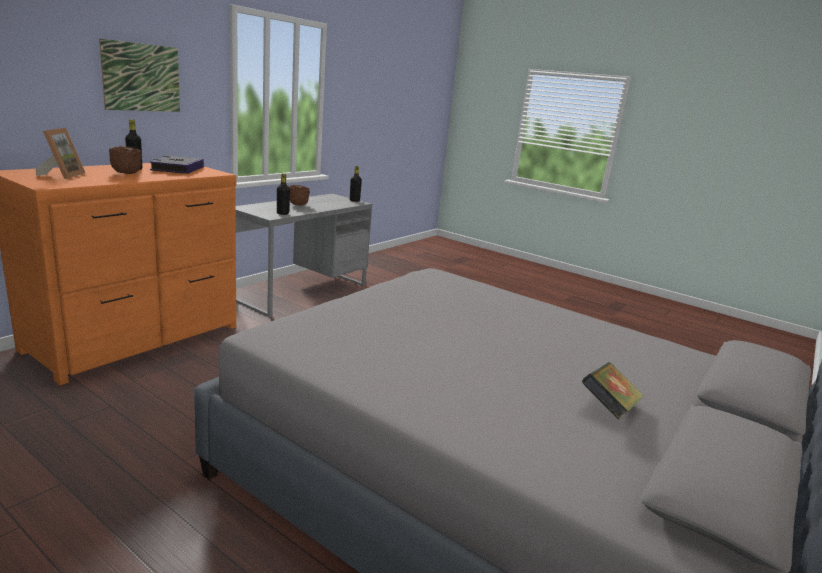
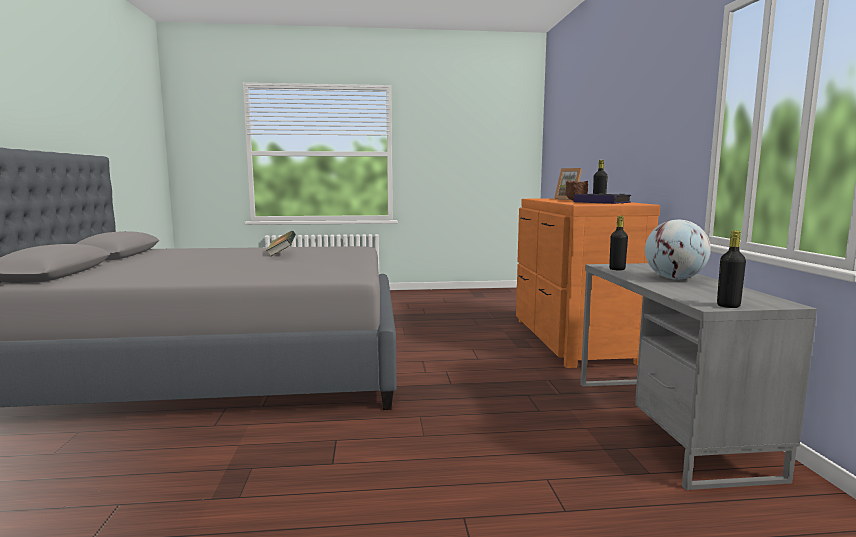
camera: 140 degrees right, 10 degrees down
picture [99,38,180,112] -> none
brown bowl [289,185,310,206] -> globe [645,220,711,280]
book [582,362,644,420] -> book moved to [266,231,296,257]

